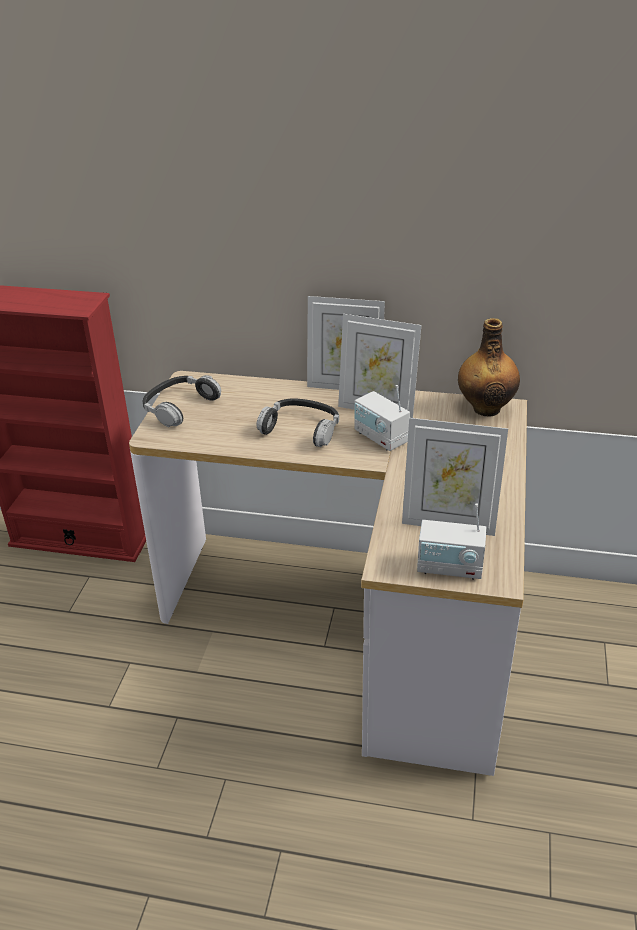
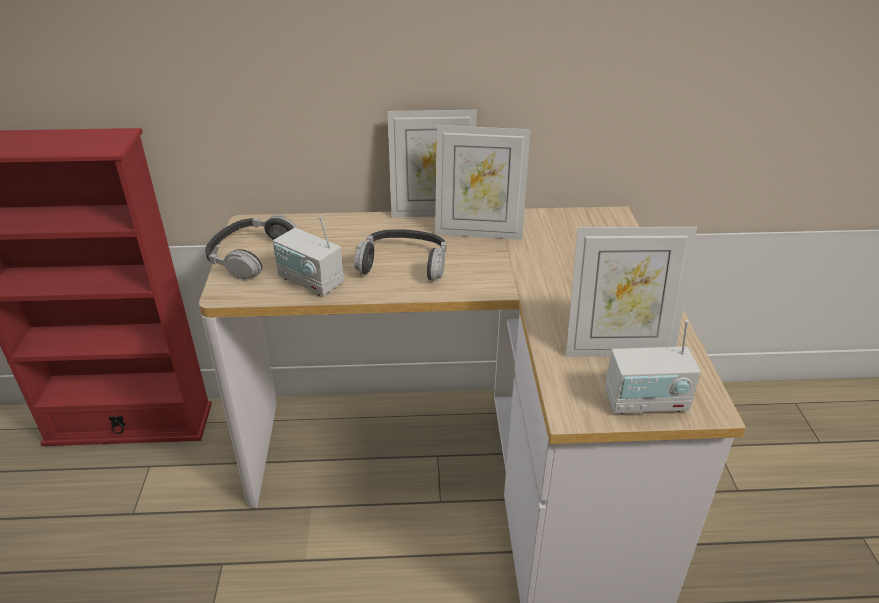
camera: 15 degrees left, 0 degrees up
radio [354,385,410,451] -> radio moved to [273,216,344,296]
bottle [458,318,520,417] -> none

